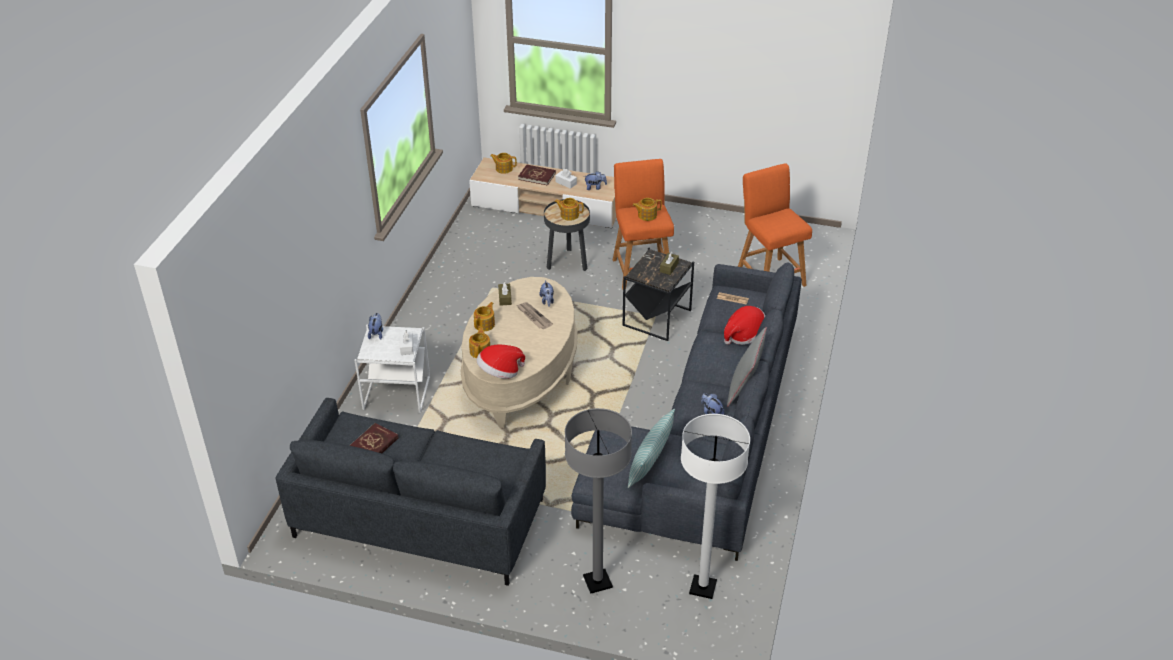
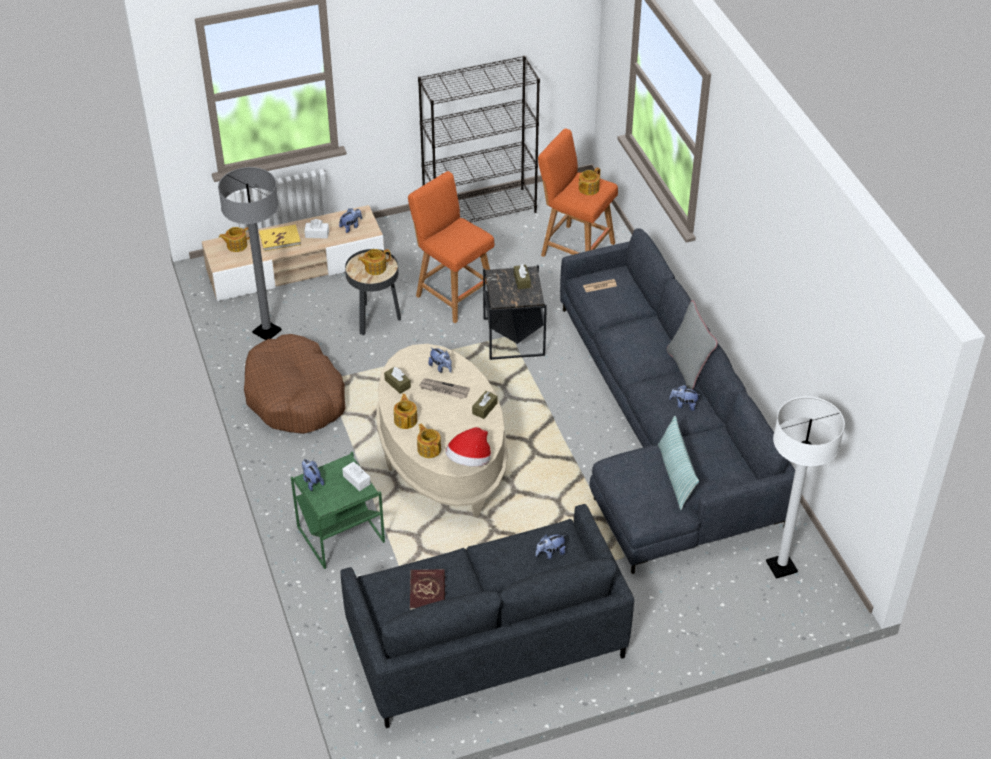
camera: 35 degrees left, 5 degrees up
white side table [355,324,430,413] -> green side table [291,452,385,569]
red book [518,164,556,186] -> yellow book [259,225,301,251]
grey floor lamp [565,408,632,594] -> grey floor lamp moved to [218,167,282,340]
teapot [633,198,662,221] -> teapot moved to [578,167,600,195]
hat [724,306,766,345] -> none
none -> brown dog bed [244,334,345,434]
none -> black bookcase [418,56,540,223]
none -> brown tissue box [472,391,497,419]
none -> plush toy [535,534,566,559]

